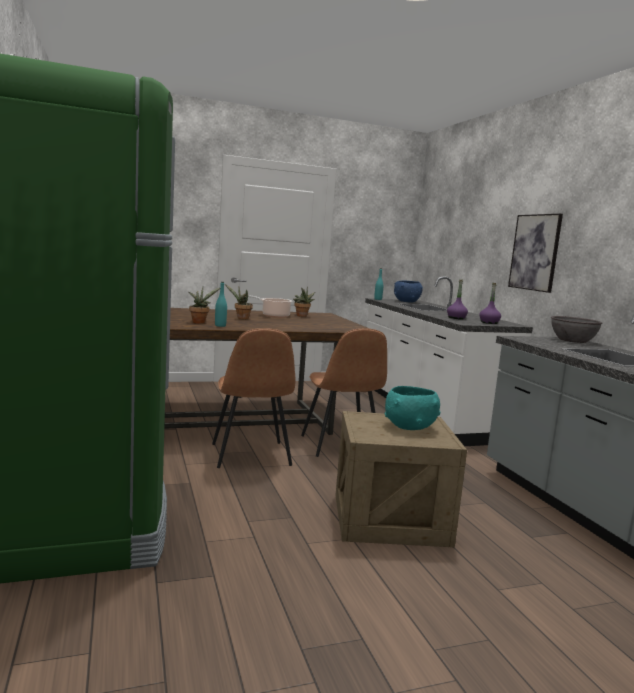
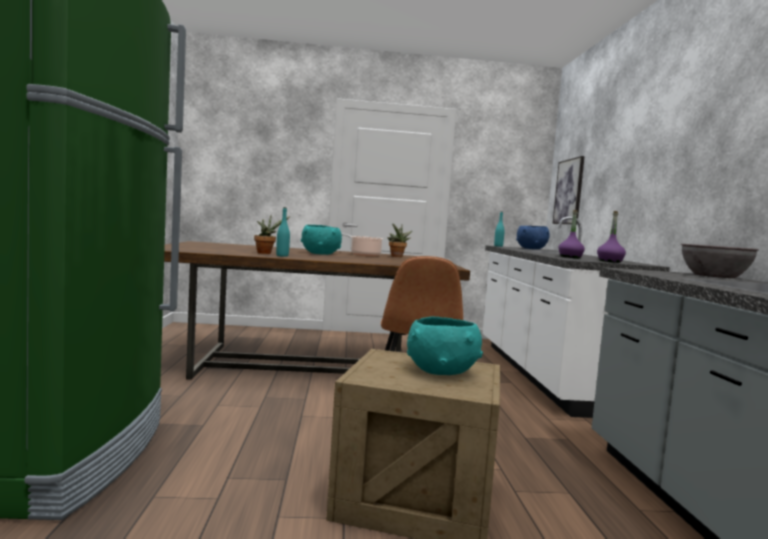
camera: 15 degrees right, 5 degrees down
brown chair [212,328,295,468] -> none
potted plant [225,284,253,319] -> turquoise bowl [301,225,342,255]
picture [508,214,563,293] -> picture moved to [553,156,585,224]

